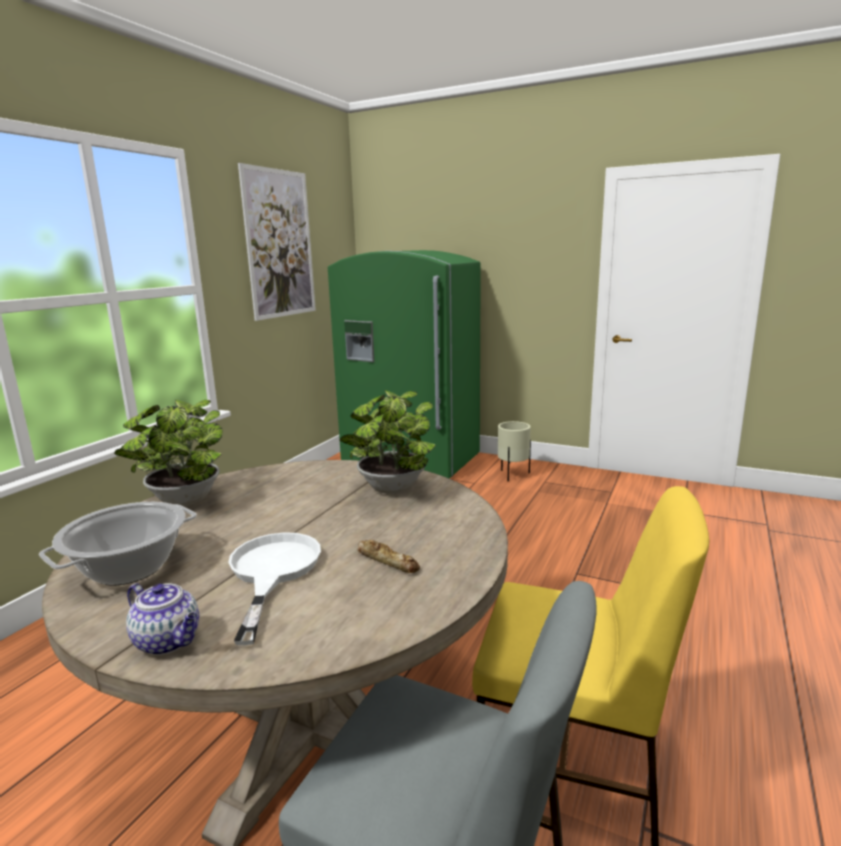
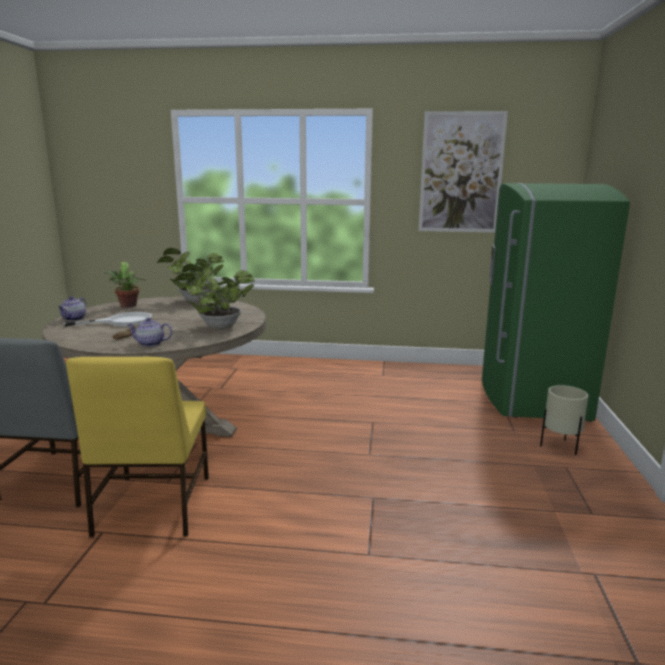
camera: 70 degrees right, 0 degrees up
cooking pot [39,502,197,585] -> potted plant [105,262,146,308]
none -> teapot [127,318,172,347]

